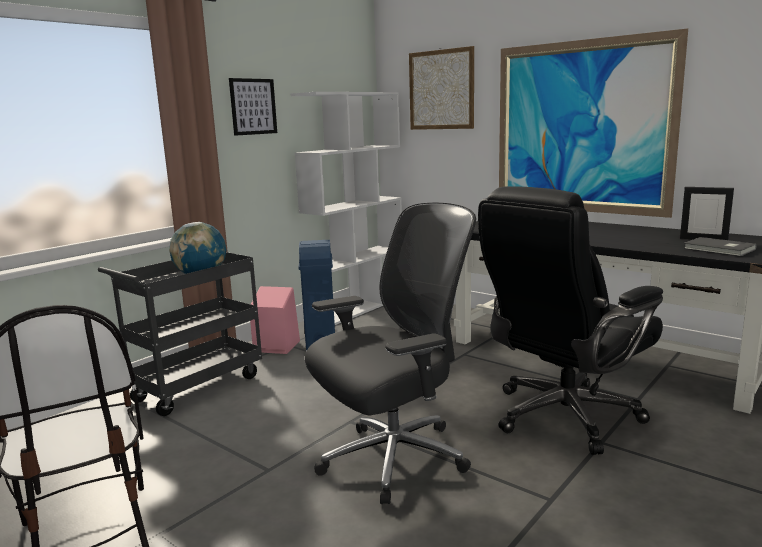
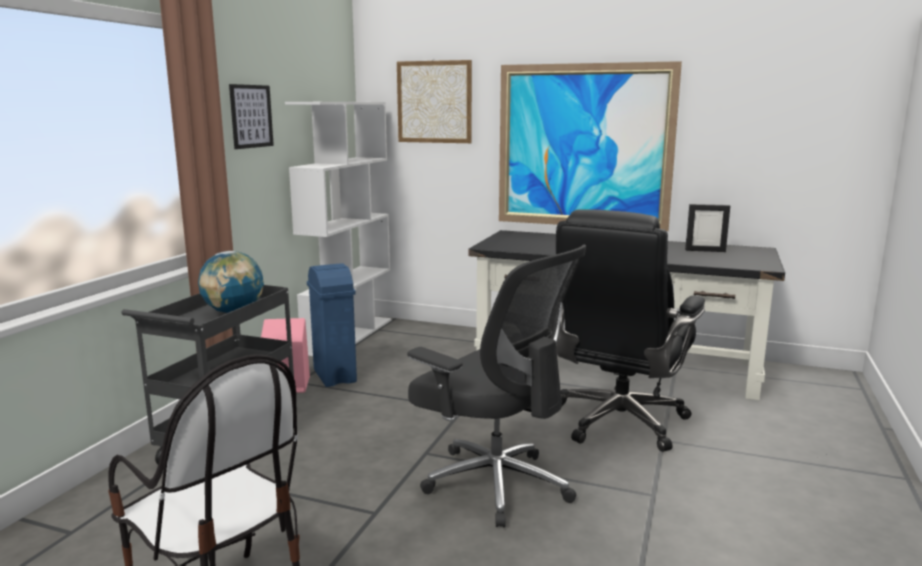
camera: 20 degrees left, 0 degrees up
office chair [305,203,476,504] -> office chair turned 90 degrees clockwise [407,244,586,527]
grey book [684,237,757,256] -> none

